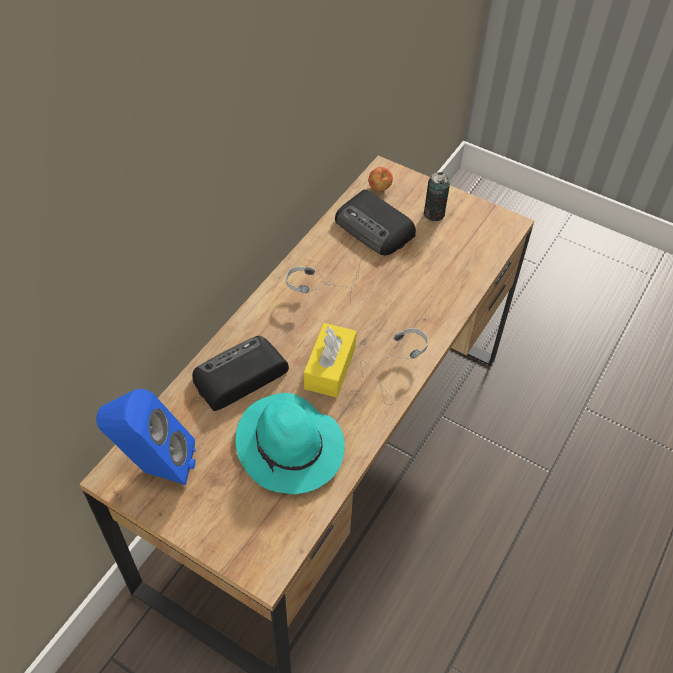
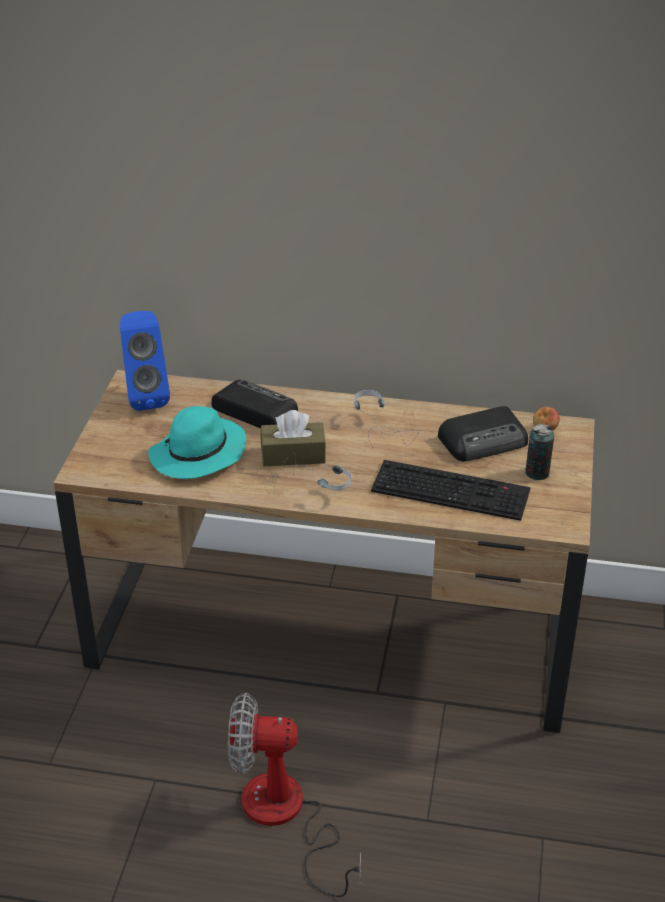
camera: 70 degrees right, 15 degrees down
yellow tissue box [304,323,357,398] -> brown tissue box [260,410,326,466]
radio [335,190,416,255] -> radio turned 135 degrees counterclockwise [438,406,528,462]
none -> fan [228,693,361,897]
none -> keyboard [371,460,531,521]

